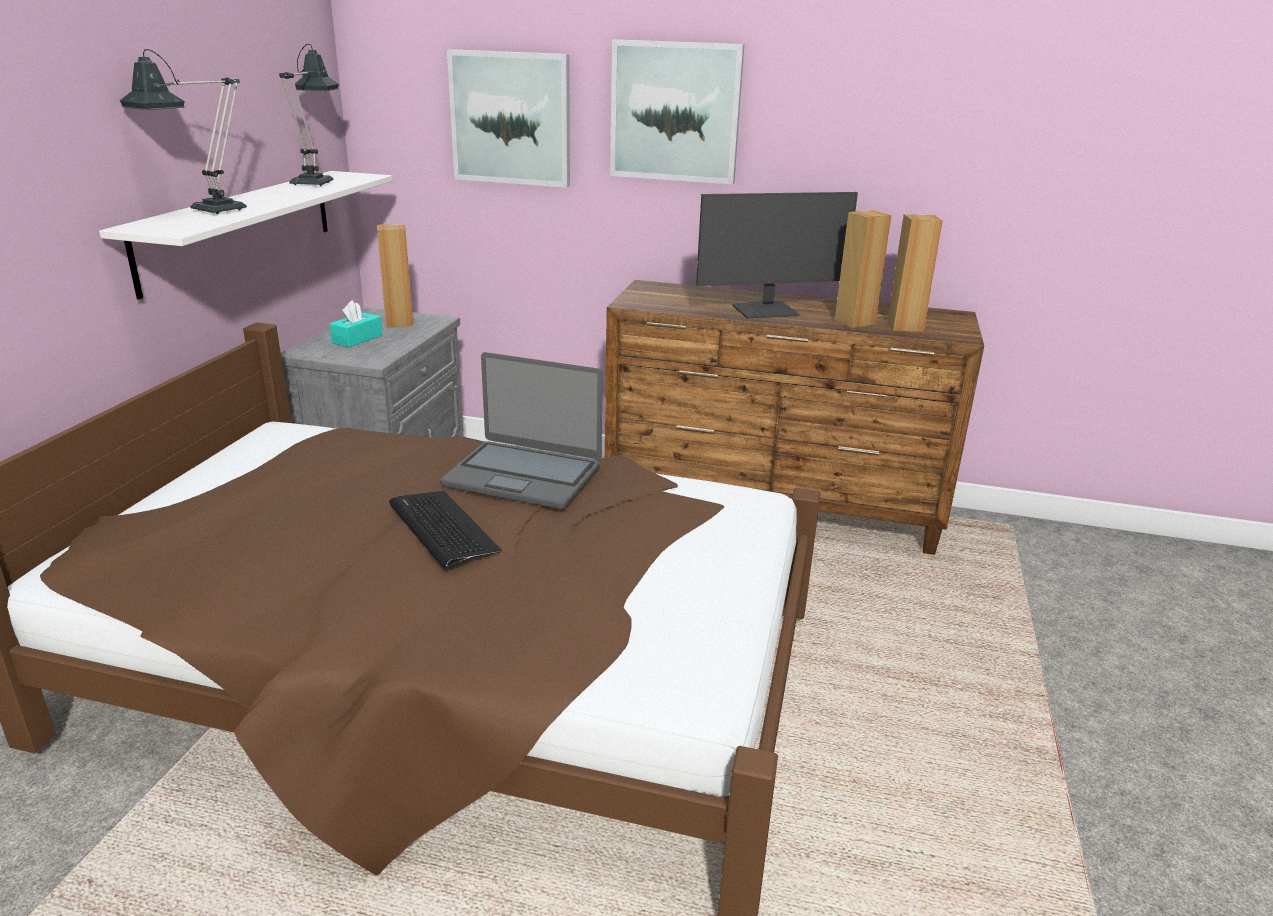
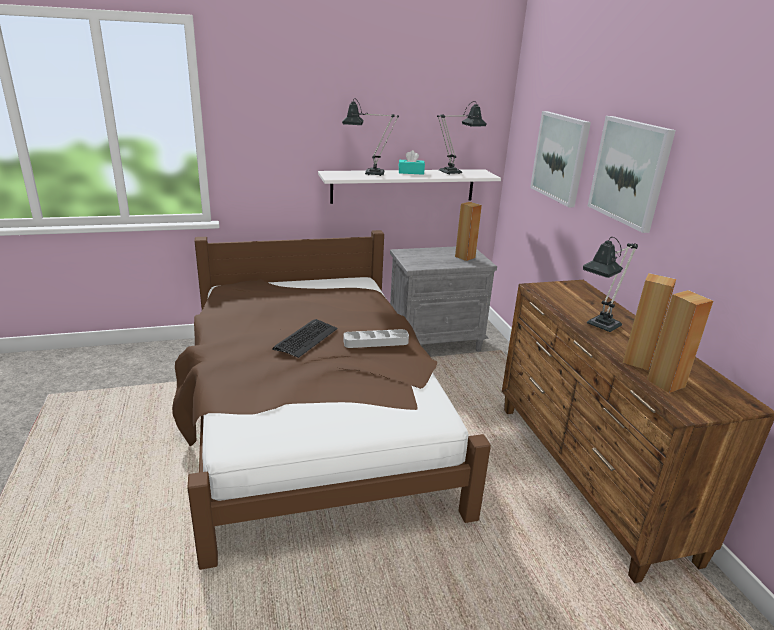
camera: 60 degrees right, 0 degrees up
turquoise tissue box [329,300,382,347] -> turquoise tissue box moved to [399,150,425,175]
laptop [440,352,603,509] -> grey tray [344,329,409,348]
monitor [696,192,858,318] -> table lamp [583,237,638,332]

